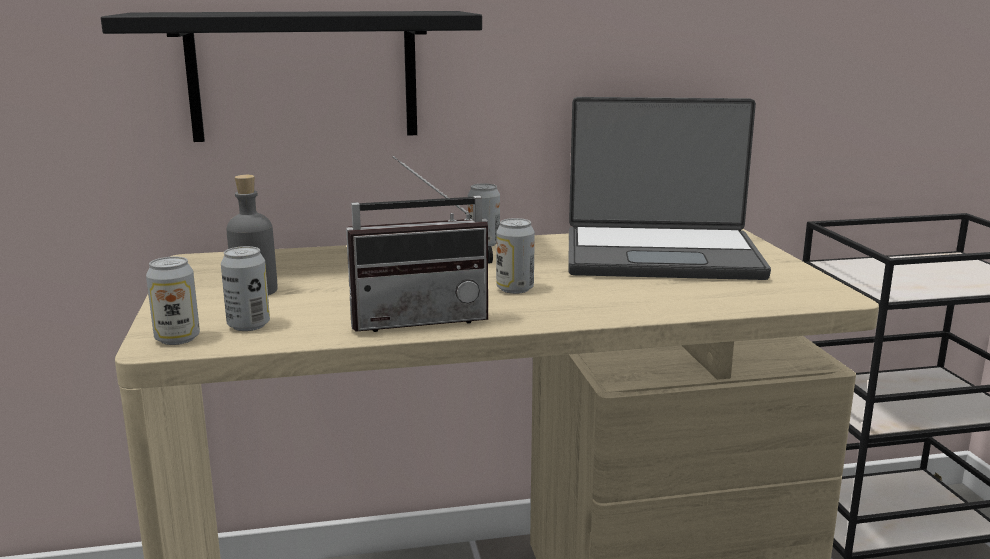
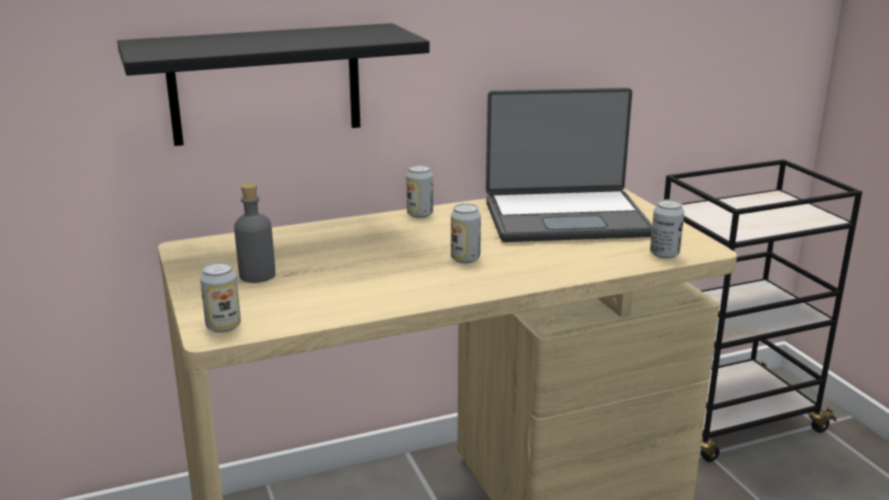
camera: 10 degrees left, 5 degrees up
can [221,246,270,331] -> can moved to [650,199,684,259]
radio [346,156,493,332] -> none

